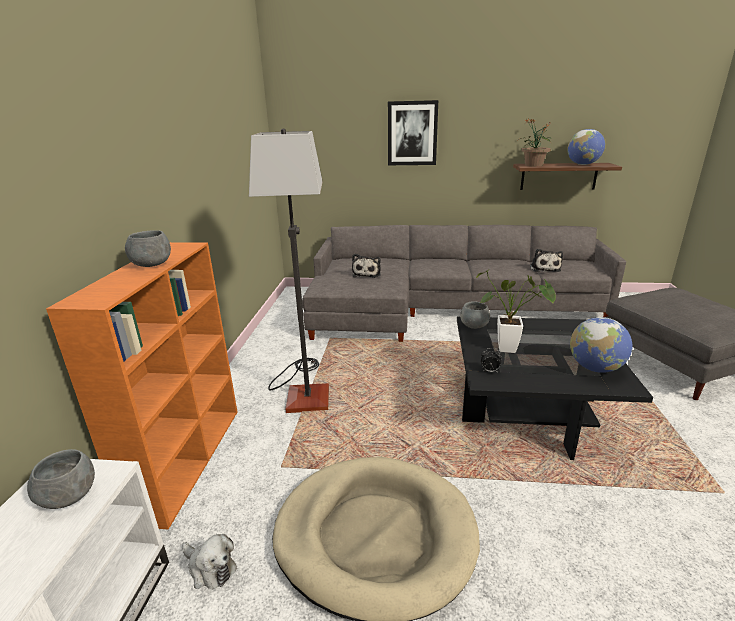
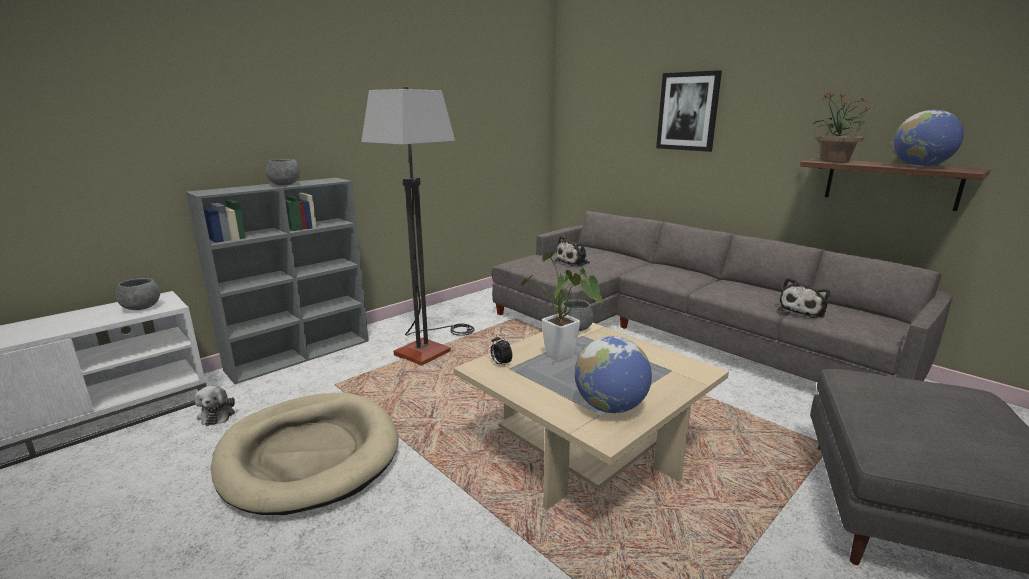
camera: 40 degrees right, 5 degrees down
orange bookcase [46,242,238,530] -> grey bookcase [186,178,369,384]
black coffee table [457,317,653,460] -> beige coffee table [454,322,729,510]

